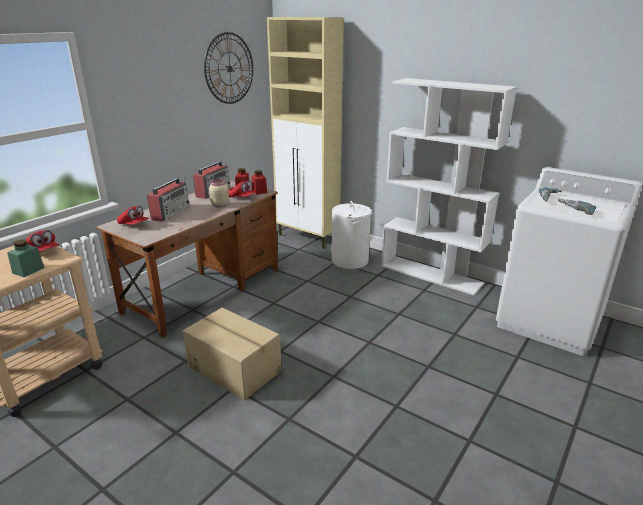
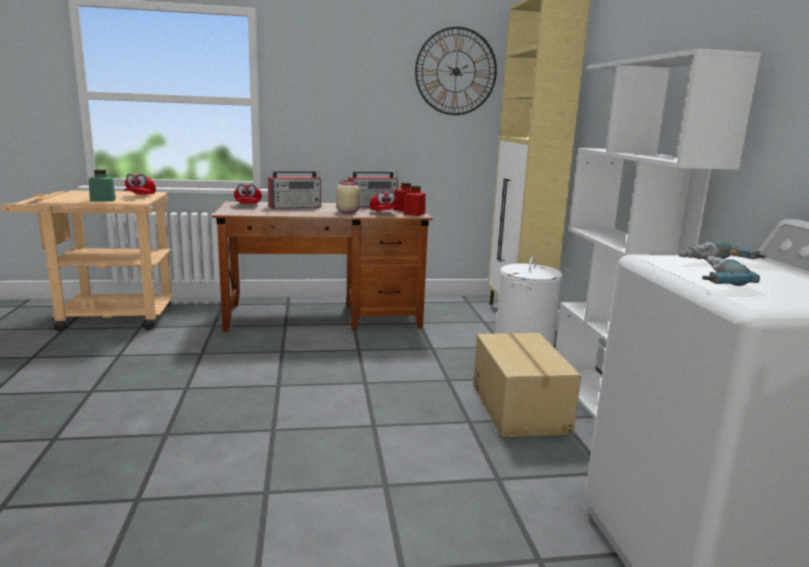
camera: 45 degrees right, 10 degrees down
cardboard box [183,308,282,400] -> cardboard box moved to [473,333,581,438]

